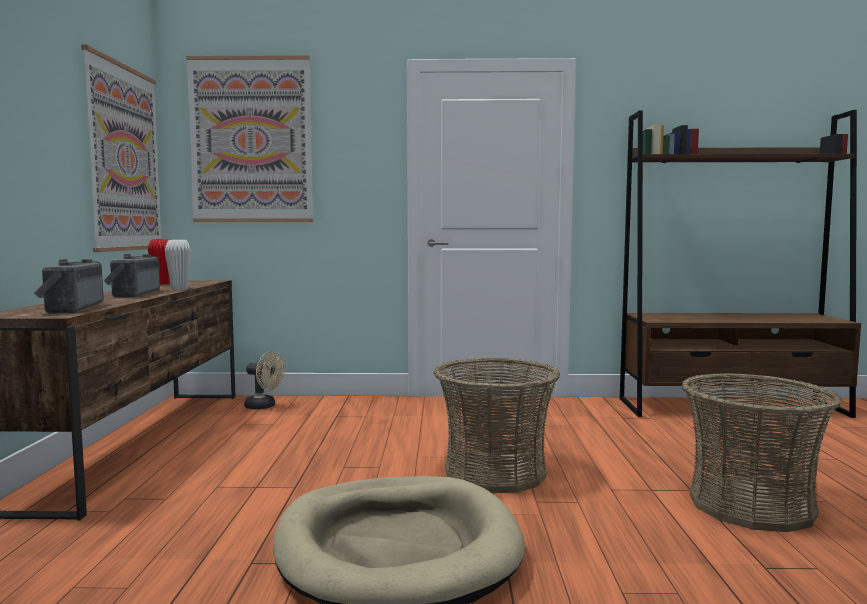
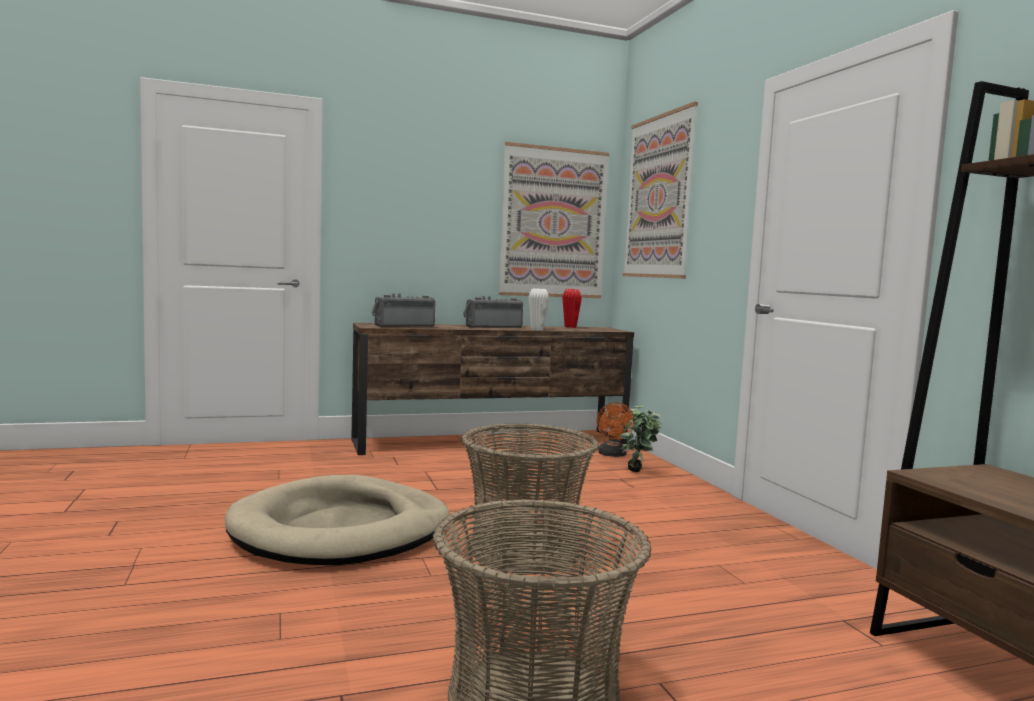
camera: 70 degrees right, 0 degrees up
beige fan [244,351,285,410] -> orange fan [596,402,634,457]
none -> potted plant [620,406,662,472]

